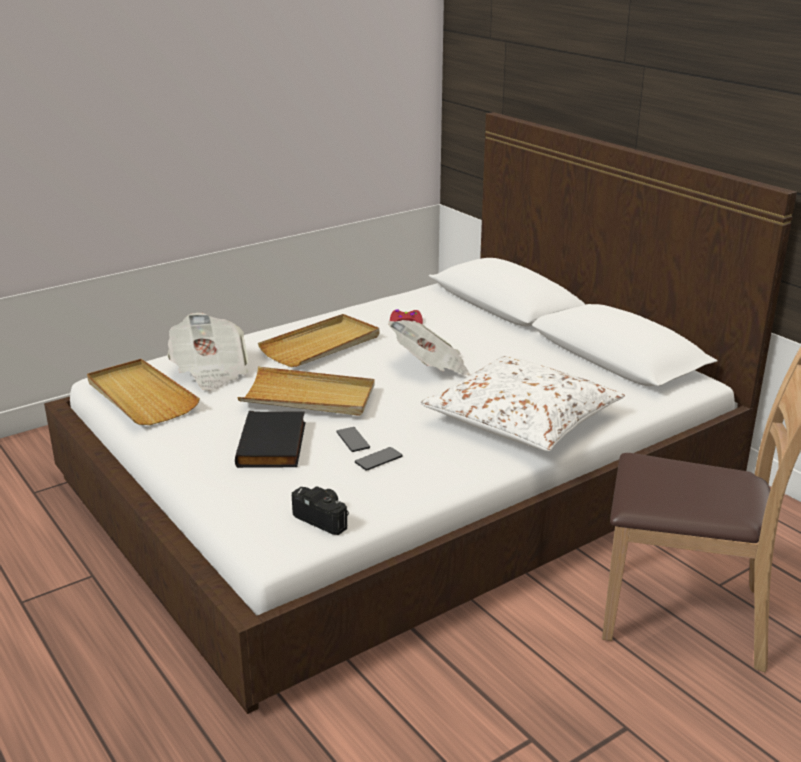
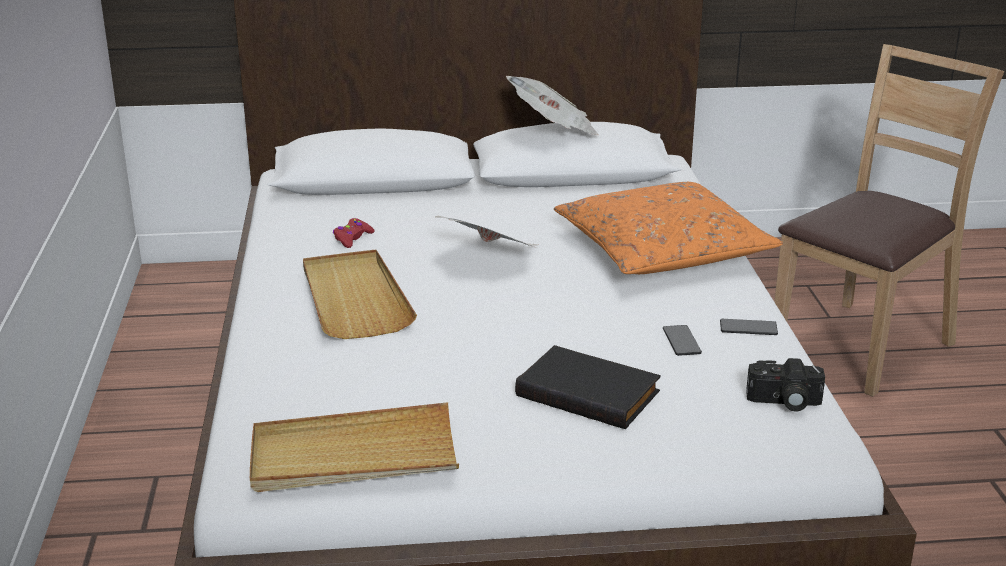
camera: 60 degrees left, 0 degrees up
newspaper [167,313,248,391] -> newspaper moved to [506,76,599,135]
beige tray [237,367,375,416] -> none
camera [291,486,349,535] -> camera turned 150 degrees counterclockwise [746,358,825,412]
phone [336,427,370,452] -> phone moved to [720,319,778,335]
white pillow [420,356,625,451] -> orange pillow [554,182,783,274]

